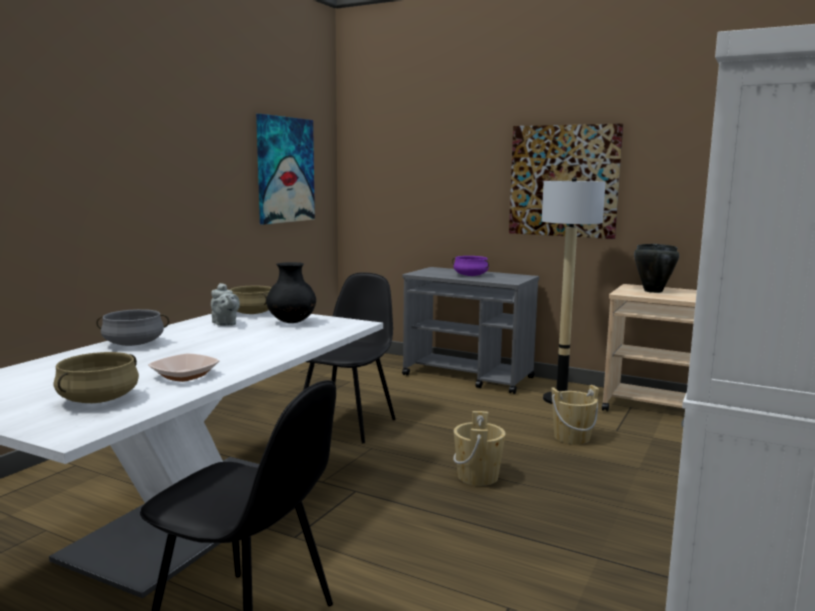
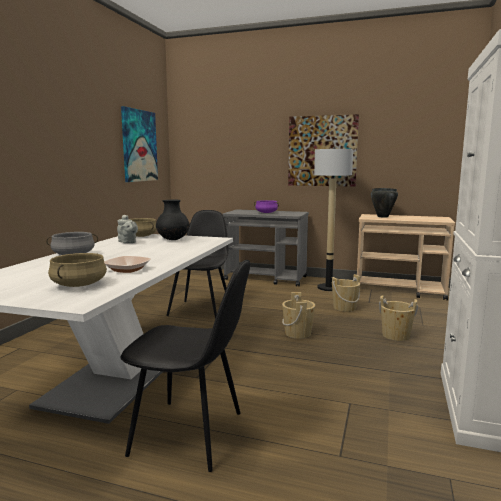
camera: 10 degrees left, 0 degrees up
none -> beige bucket [379,296,418,341]

